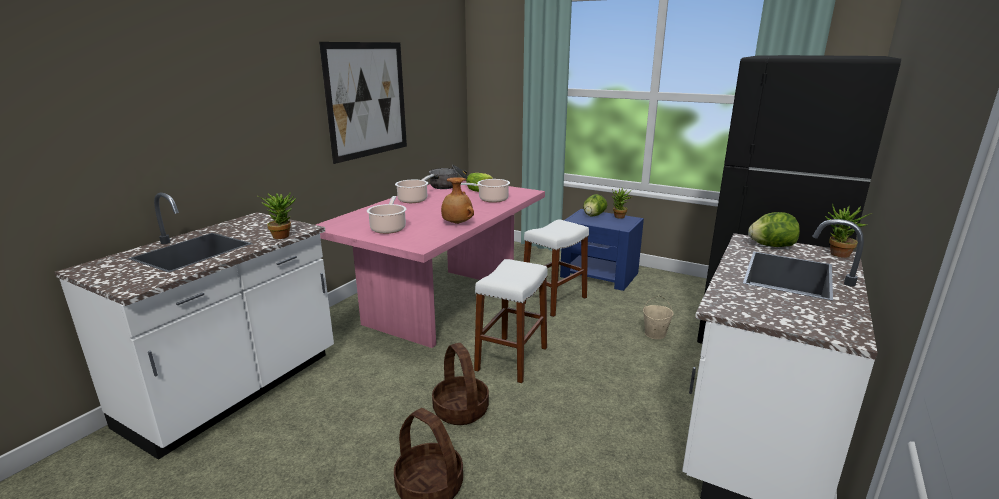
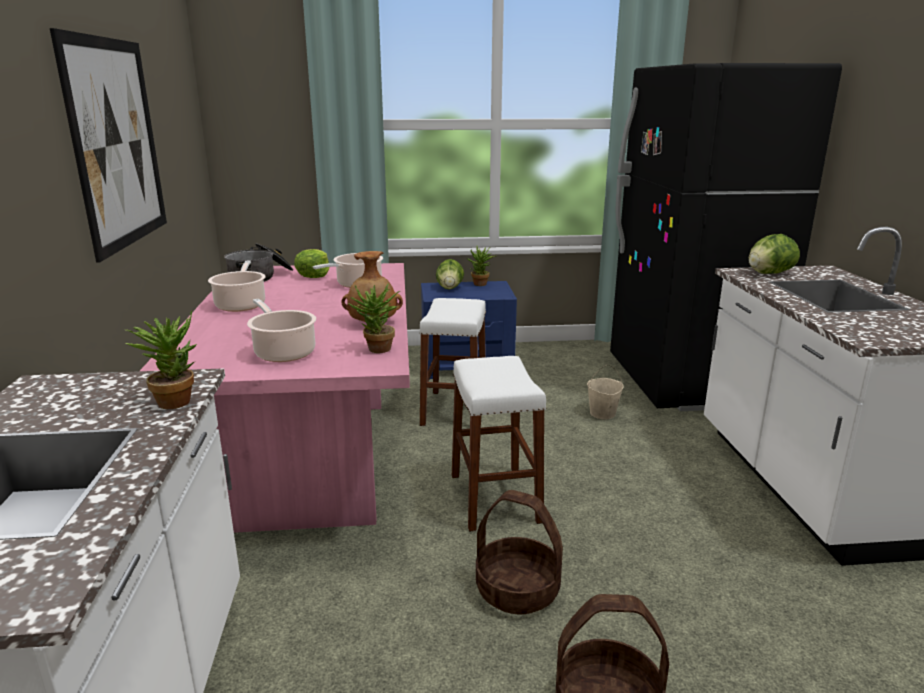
camera: 35 degrees left, 0 degrees up
potted plant [825,204,872,258] -> potted plant moved to [348,283,400,353]

